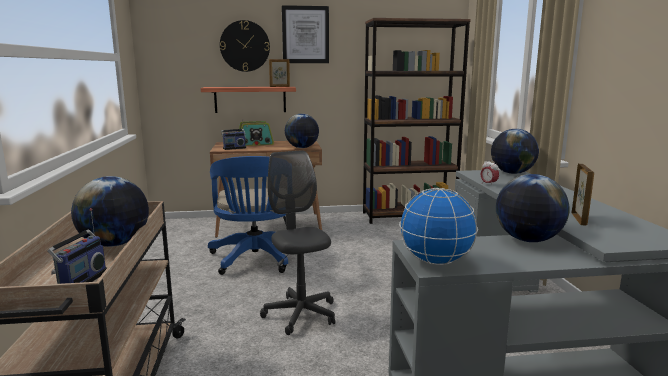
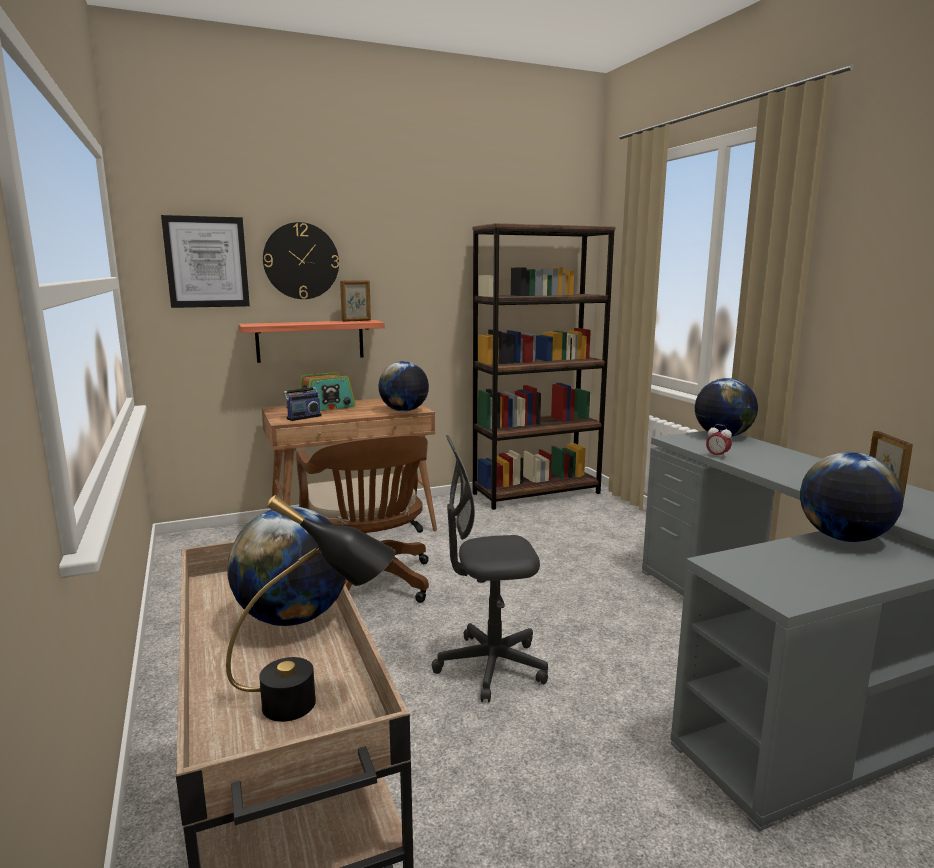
camera: 15 degrees left, 0 degrees up
radio [47,208,108,284] -> black table lamp [226,495,396,722]
blue office chair [208,156,288,275] -> brown office chair [296,435,429,603]
grey office chair [260,150,335,335] -> grey office chair turned 60 degrees counterclockwise [432,435,548,703]
picture [282,5,329,63] -> picture moved to [161,215,250,308]
globe [399,188,478,265] -> none

